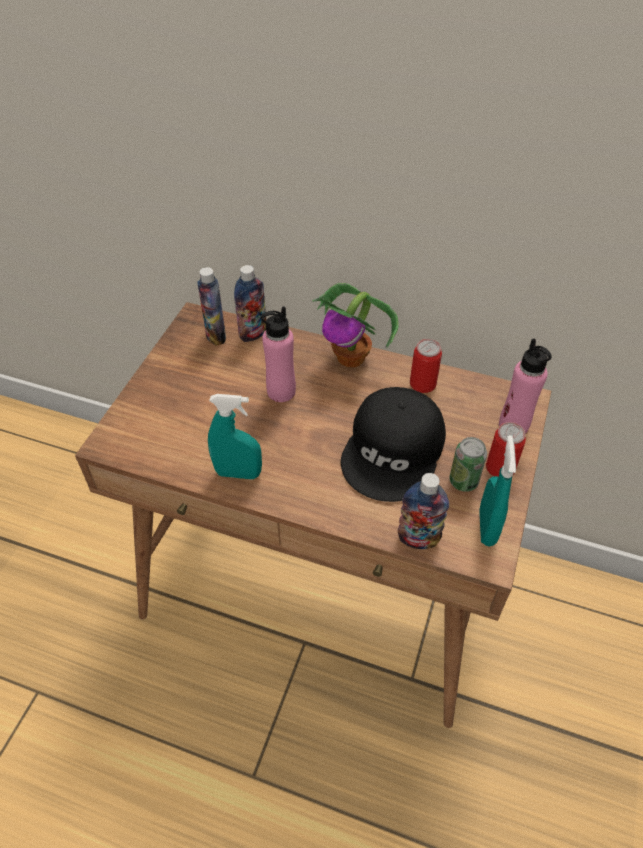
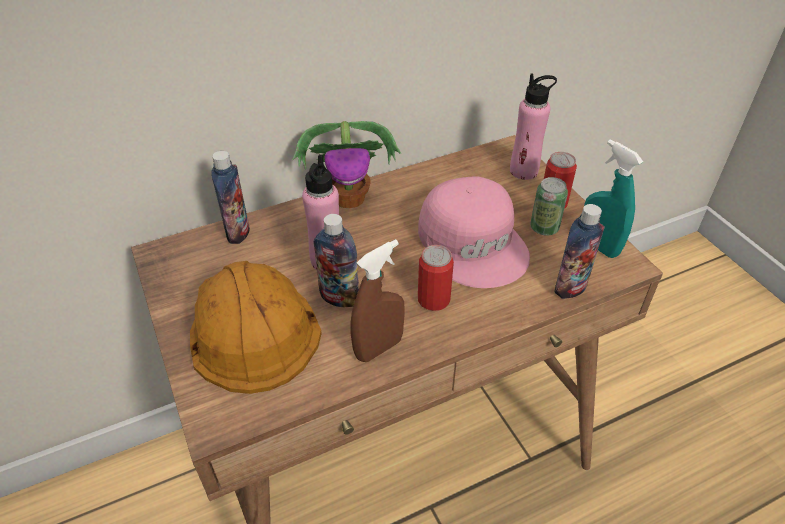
camera: 45 degrees left, 5 degrees down
bottle [198,267,226,346] -> bottle moved to [313,214,359,307]
turquoise spray bottle [208,394,262,479] -> brown spray bottle [350,239,405,362]
black cap [341,387,446,502] -> pink cap [418,176,530,288]
can [410,339,442,393] -> can moved to [418,245,454,311]
none -> orange hard hat [190,261,322,394]

